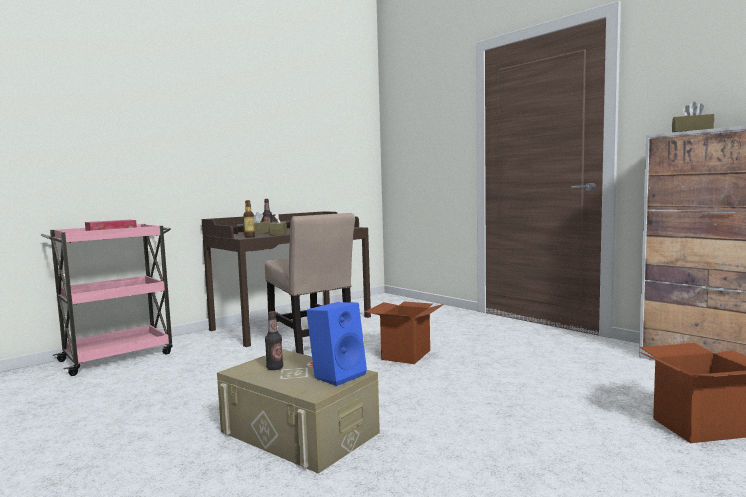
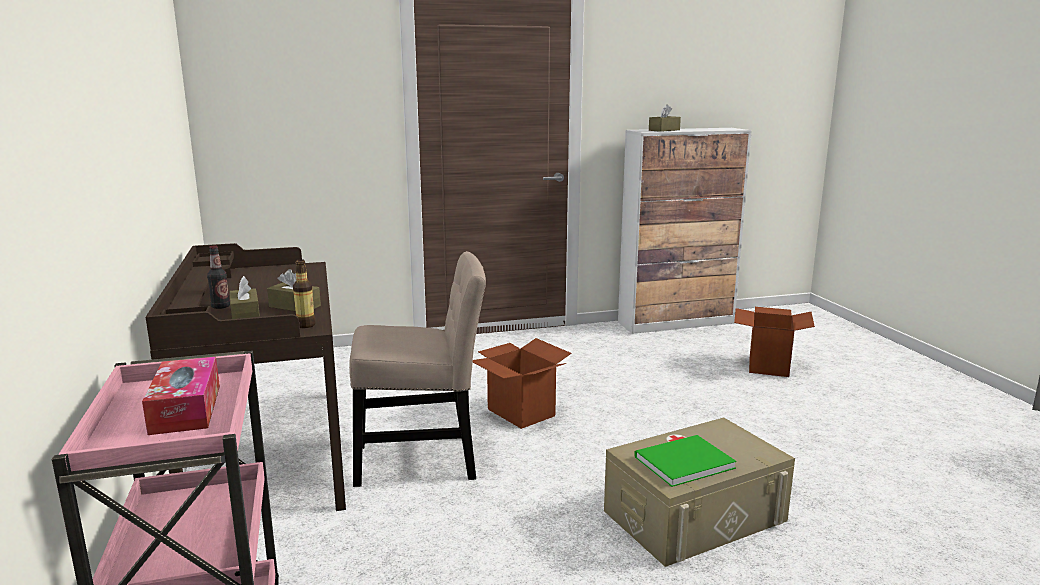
camera: 65 degrees left, 10 degrees up
bottle [265,311,283,370] -> green book [634,435,737,487]
blue speaker [306,302,367,386] -> none

